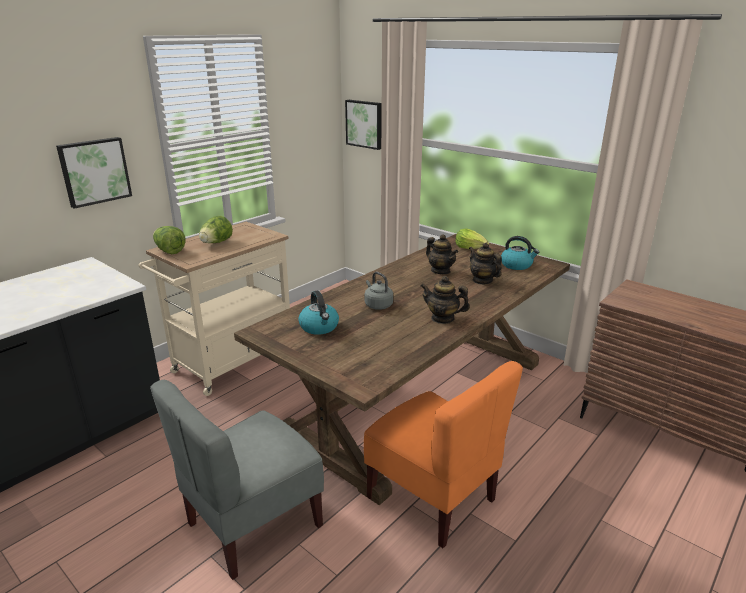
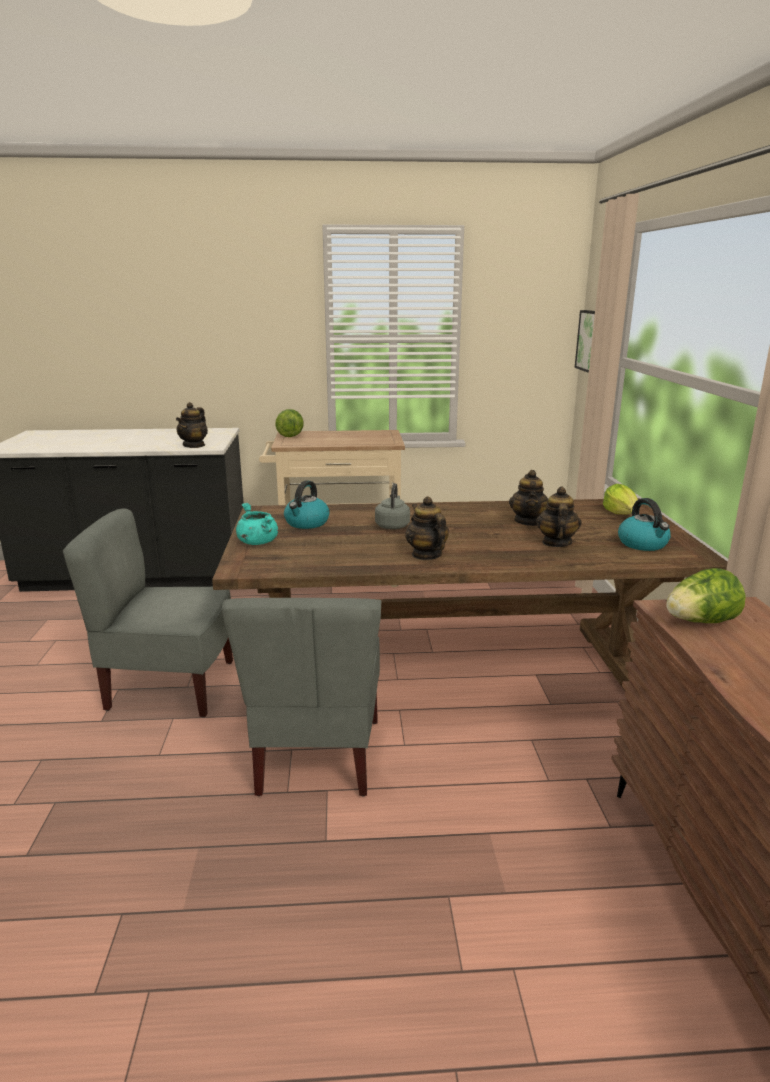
camera: 45 degrees right, 5 degrees down
picture [56,137,132,209] -> none
lettuce [199,216,233,243] -> lettuce moved to [666,568,746,623]
orange chair [364,361,523,548] -> grey chair [222,598,381,796]
none -> teapot [176,402,208,448]
none -> turquoise cooking pot [236,503,278,545]

